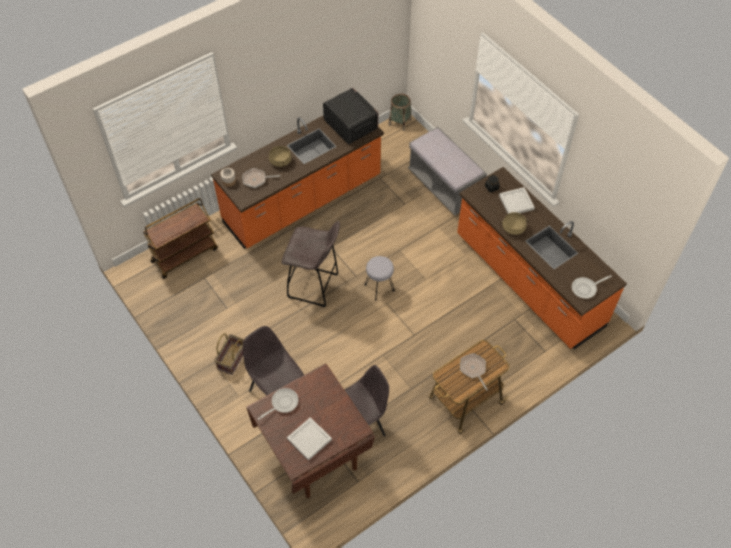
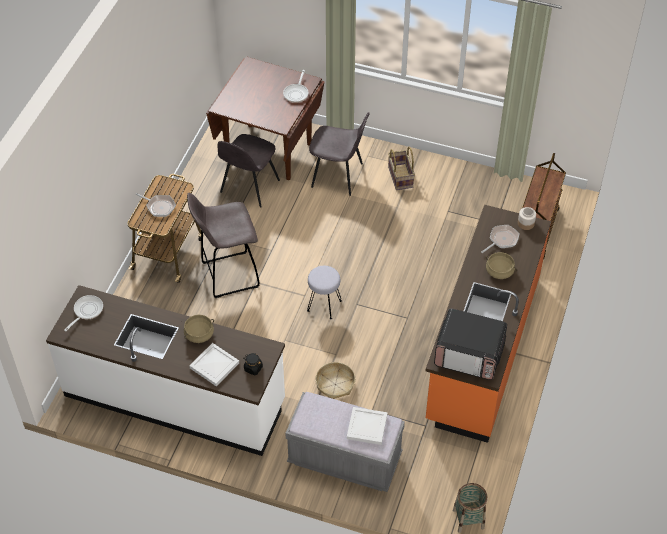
camera: 145 degrees right, 5 degrees down
grey stool [281,221,340,307] -> grey stool moved to [187,193,259,298]
white tray [287,417,332,461] -> white tray moved to [347,407,388,445]
orange counter [457,167,627,349] -> white counter [46,285,285,456]
none -> basket [315,362,355,399]

